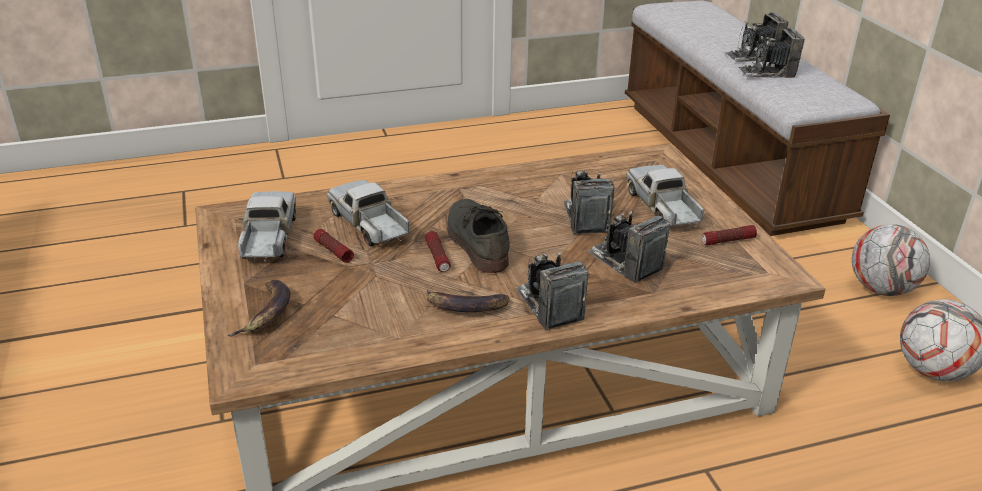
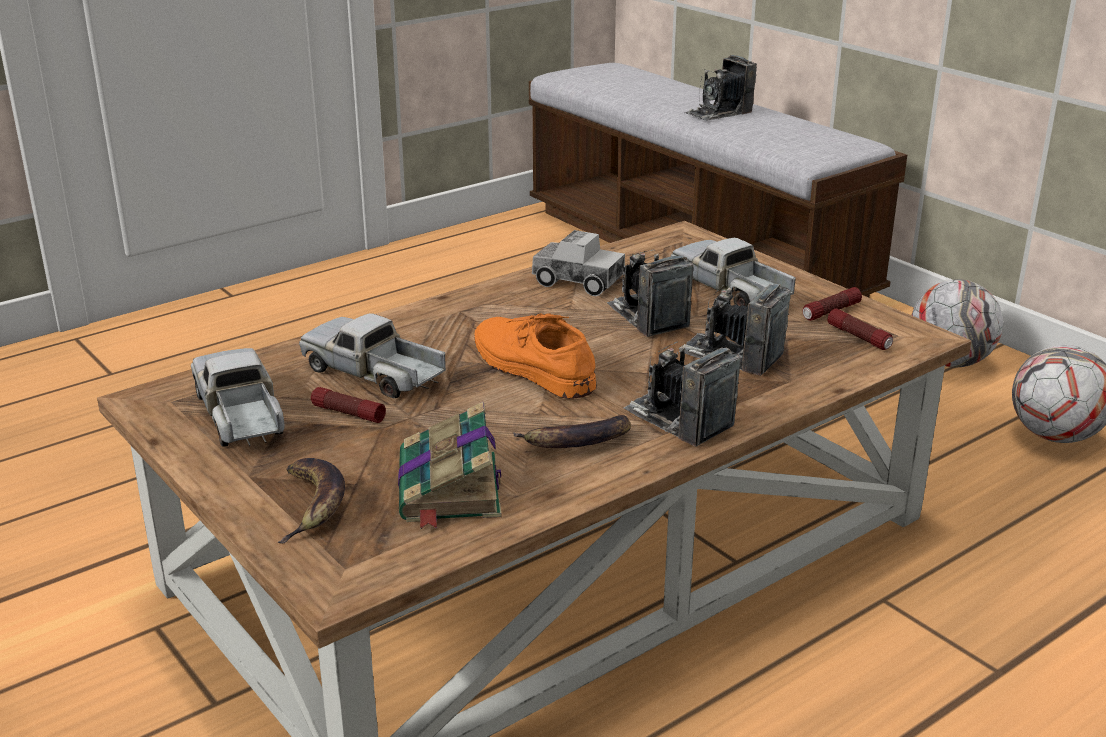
camera: 20 degrees left, 5 degrees down
flashlight [425,231,451,272] -> flashlight moved to [827,308,893,350]
grey shoe [447,199,510,273] -> orange shoe [475,313,597,399]
camera [738,28,805,78] -> none
none -> book [398,402,502,530]
none -> toy truck [532,230,625,296]

